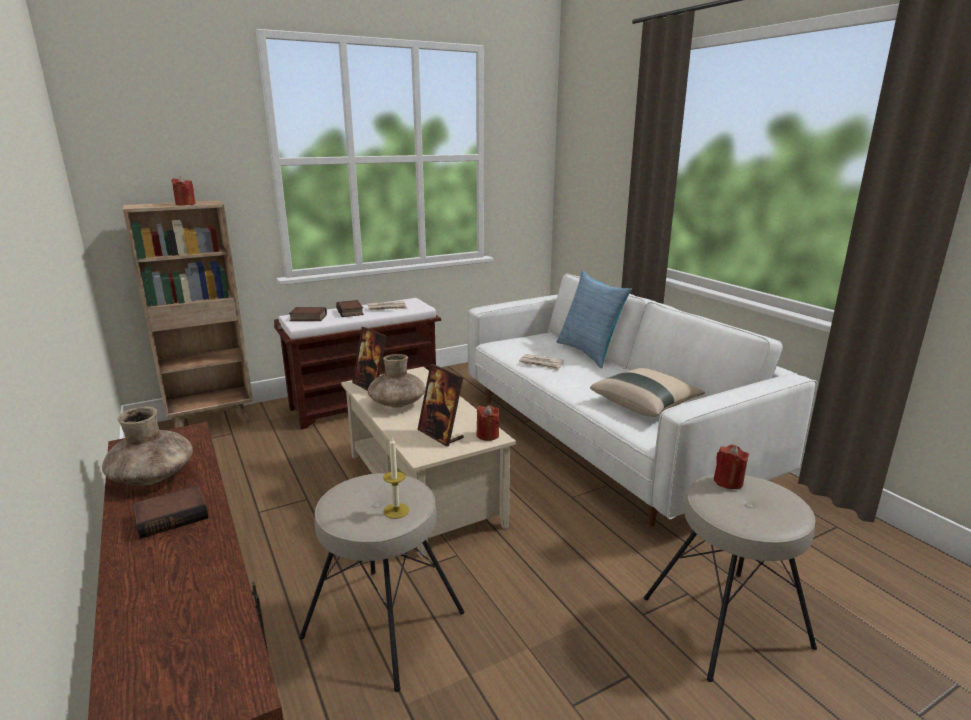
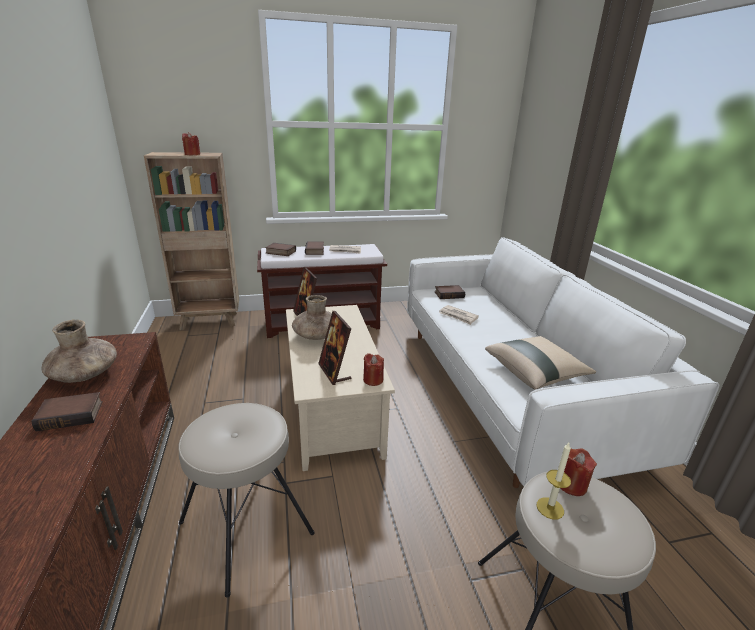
camera: 15 degrees right, 5 degrees up
candle [383,437,409,519] -> candle moved to [537,443,571,520]
pillow [556,270,632,368] -> none
none -> book [435,285,465,299]

